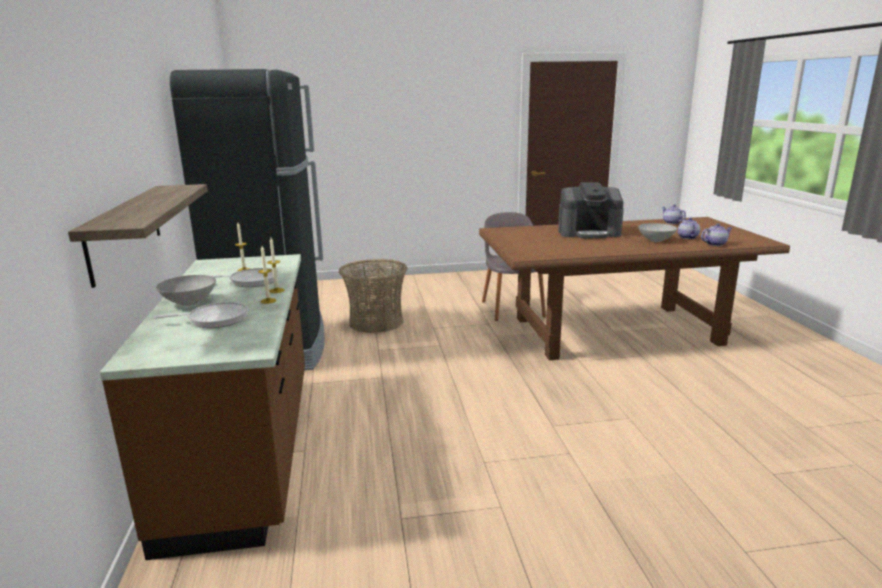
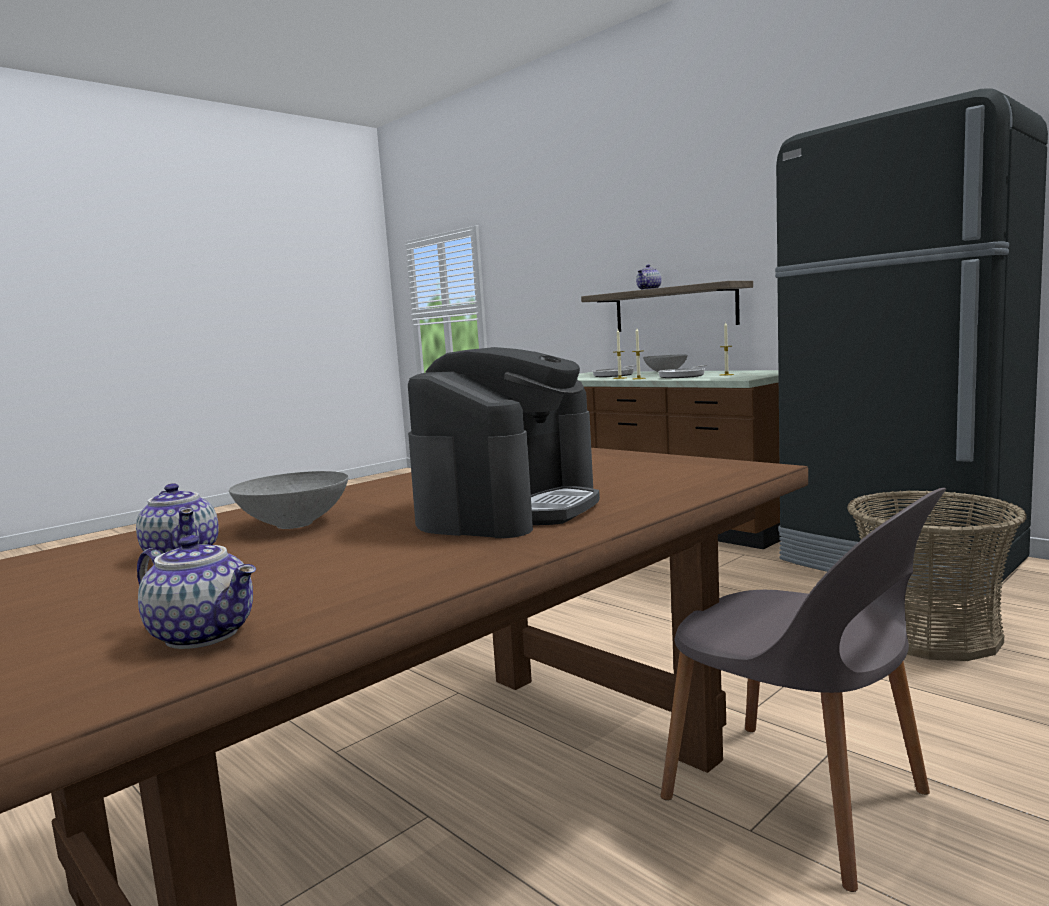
camera: 145 degrees right, 10 degrees down
coffee machine [558,182,624,238] -> coffee machine turned 150 degrees clockwise [408,347,600,538]
teapot [701,223,732,246] -> teapot moved to [636,265,662,290]

